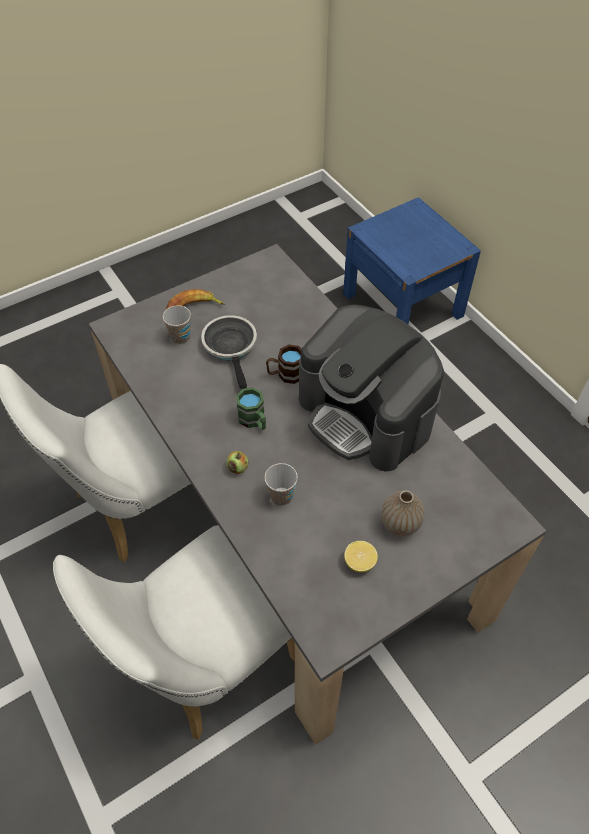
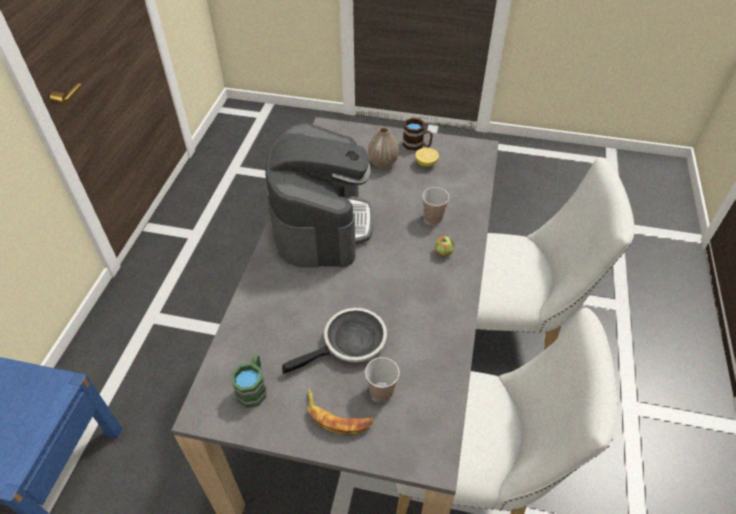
camera: 135 degrees left, 5 degrees down
frying pan [201,315,257,390] -> frying pan turned 150 degrees counterclockwise [282,308,387,374]
green mug [236,387,266,430] -> green mug moved to [231,354,267,408]
brown mug [266,344,302,384] -> brown mug moved to [403,118,433,151]

